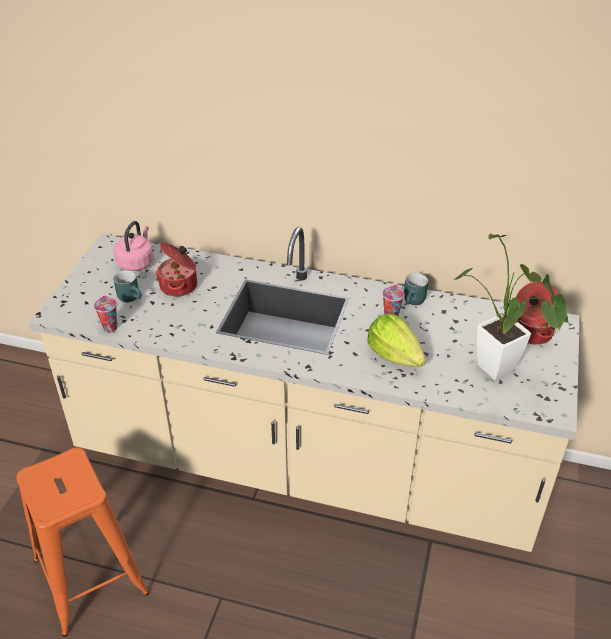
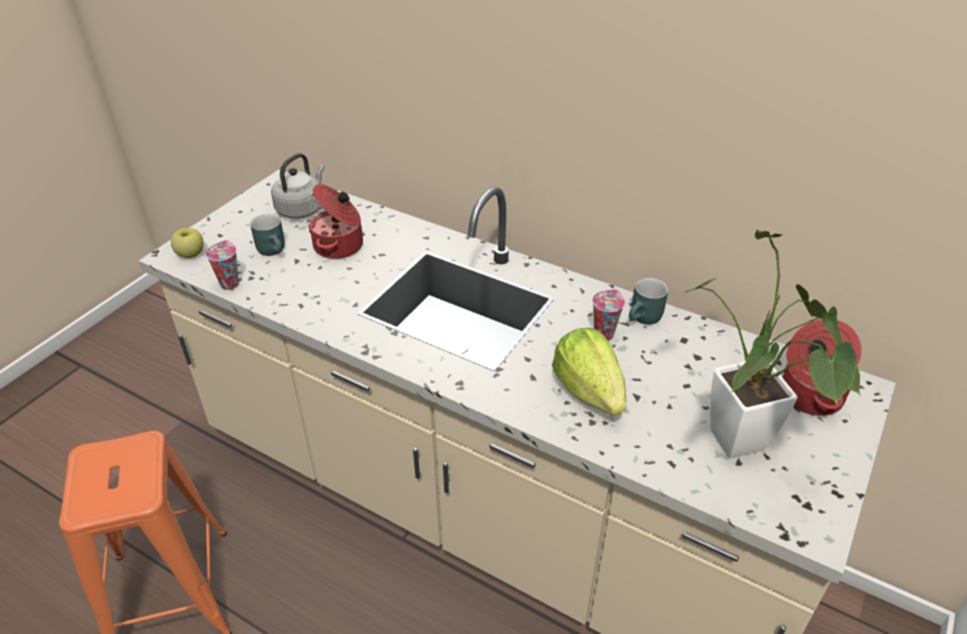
camera: 15 degrees right, 0 degrees up
pink kettle [114,221,154,271] -> grey kettle [271,153,325,219]
none -> apple [171,228,204,258]

